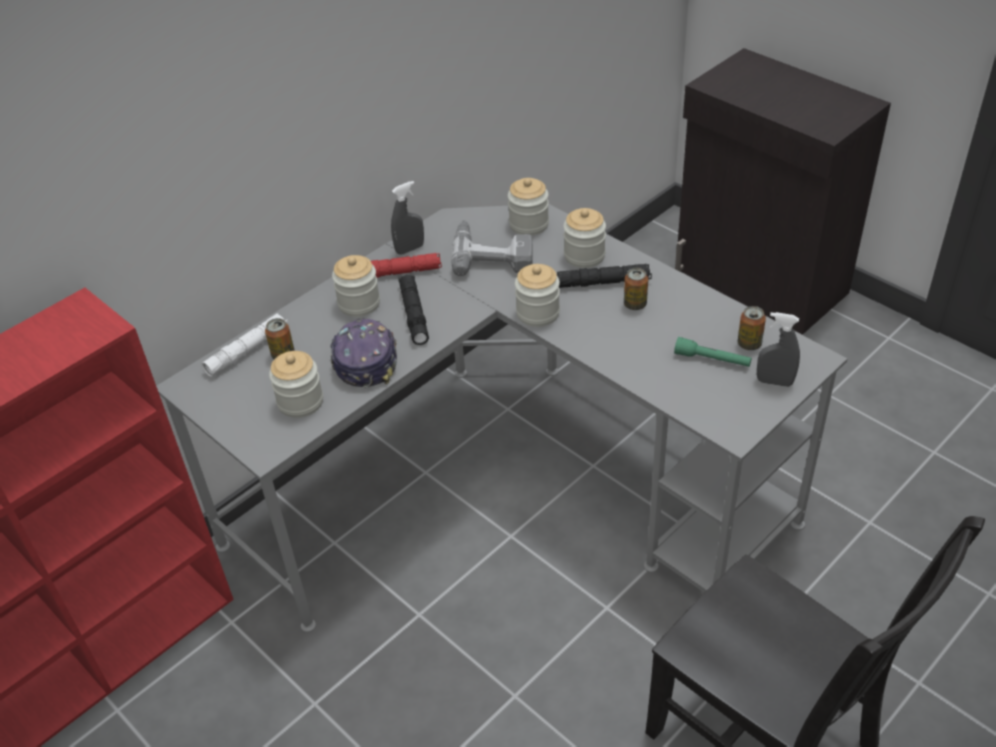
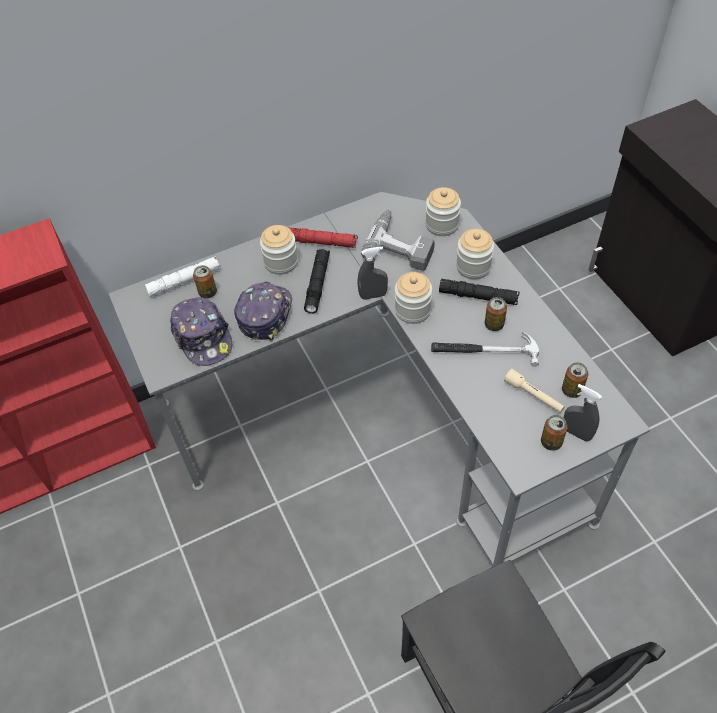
camera: 20 degrees right, 10 degrees up
jar [269,351,323,418] -> cap [170,297,232,366]
grey spray bottle [391,181,424,254] -> grey spray bottle moved to [357,246,388,300]
green flashlight [674,337,752,367] -> beige flashlight [504,369,565,413]
none -> hammer [431,332,539,367]
none -> can [541,415,568,451]

